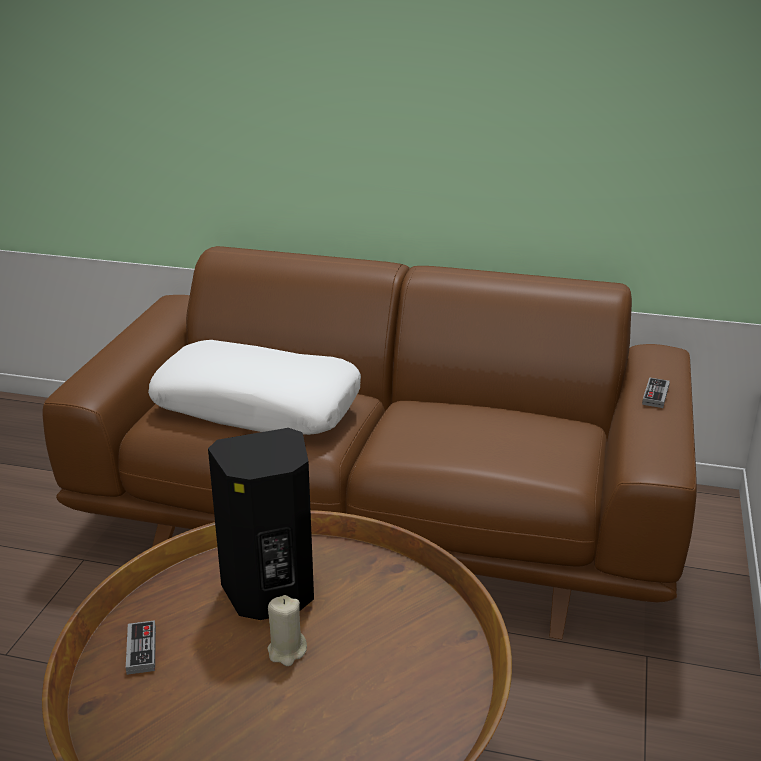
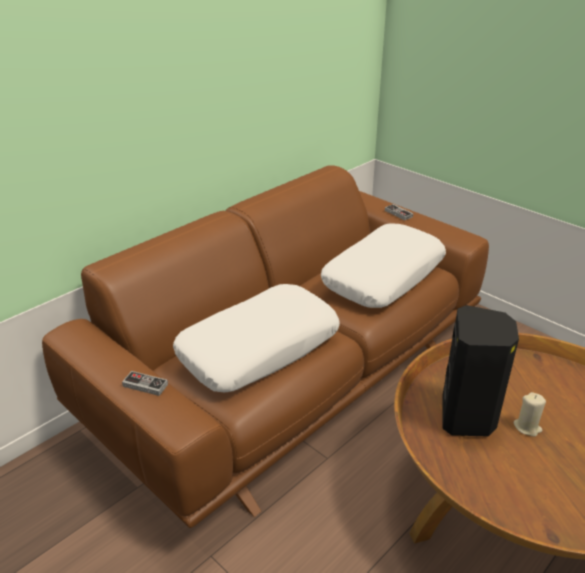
camera: 60 degrees left, 5 degrees up
game controller [126,620,156,675] -> game controller moved to [122,371,168,396]
none -> white pillow [321,223,446,308]

